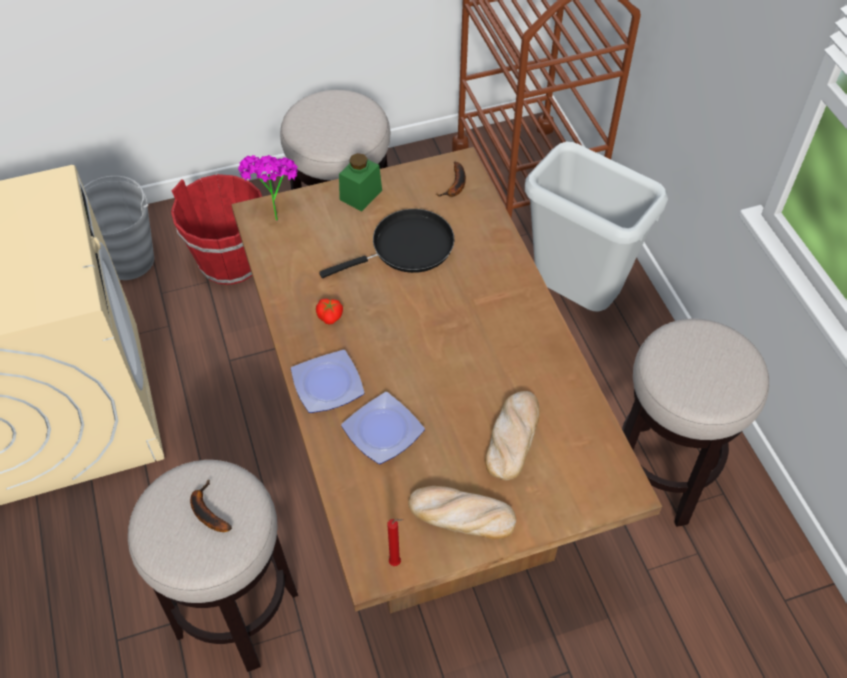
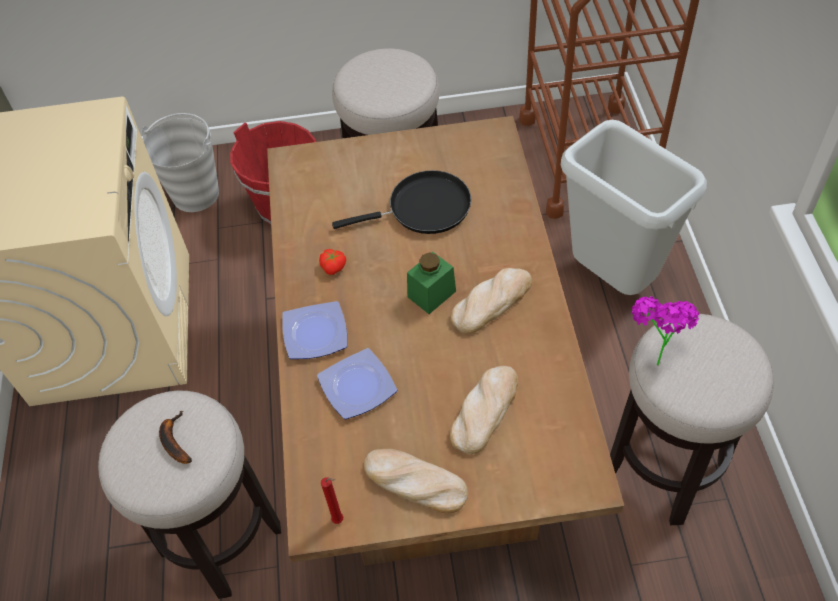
camera: 15 degrees right, 0 degrees up
potted plant [238,155,298,221] -> potted plant moved to [631,296,699,366]
green jar [339,153,382,211] -> green jar moved to [407,252,456,314]
banana [436,162,466,197] -> none
none -> bread [450,268,532,333]

